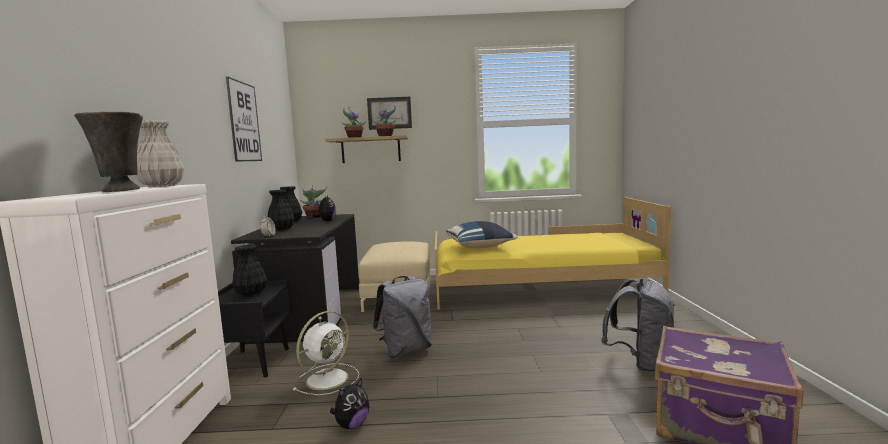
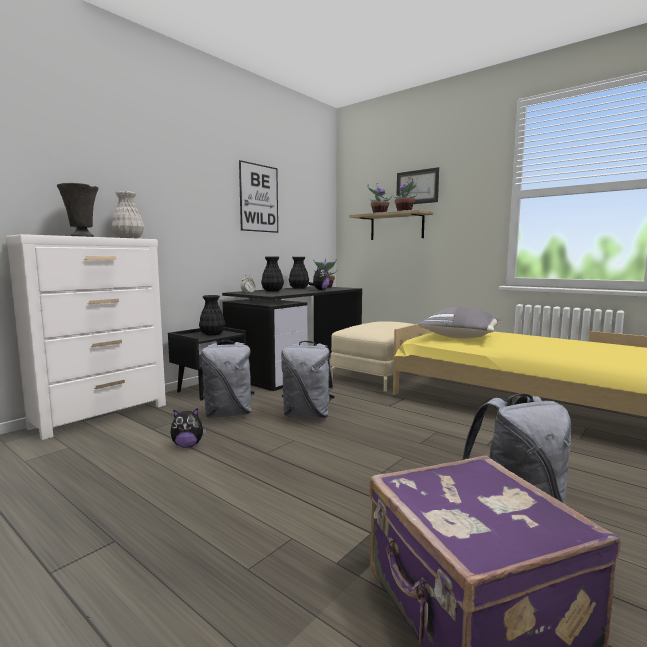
camera: 40 degrees right, 0 degrees up
white fan [293,311,360,395] -> grey backpack [201,340,255,418]
blue pillow [446,221,518,248] -> grey pillow [418,307,502,339]

